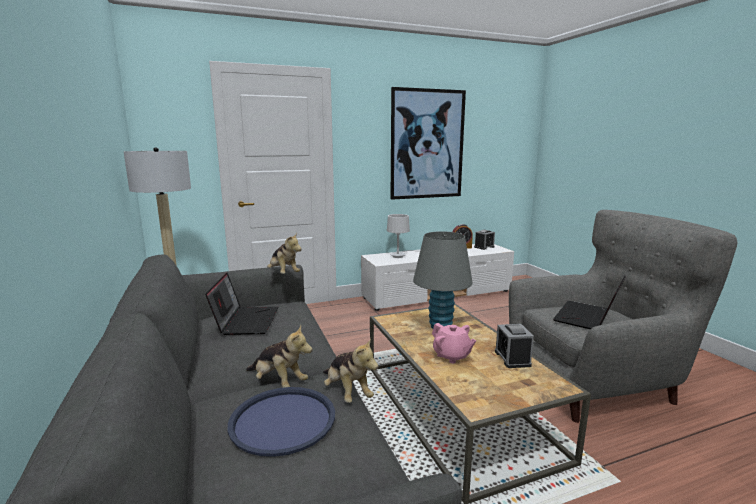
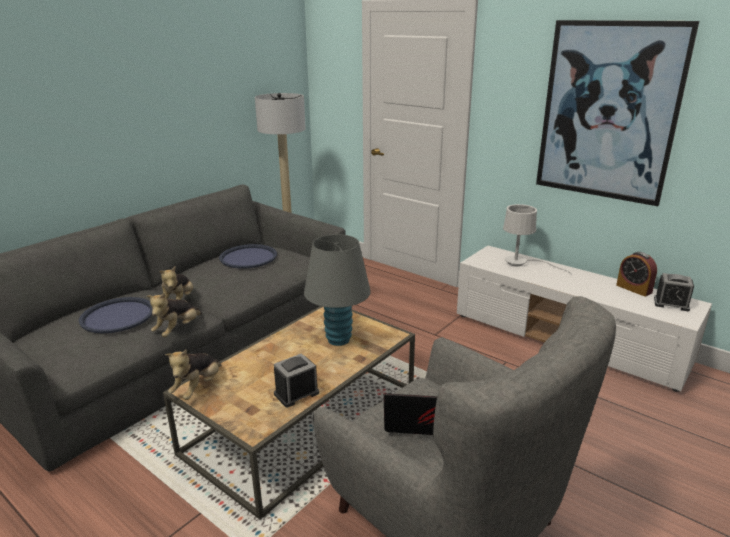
camera: 60 degrees right, 10 degrees up
laptop [205,273,278,335] -> blue tray [219,244,277,268]
plush toy [267,232,302,274] -> plush toy moved to [165,349,221,400]
pink teapot [432,323,476,363] -> none

